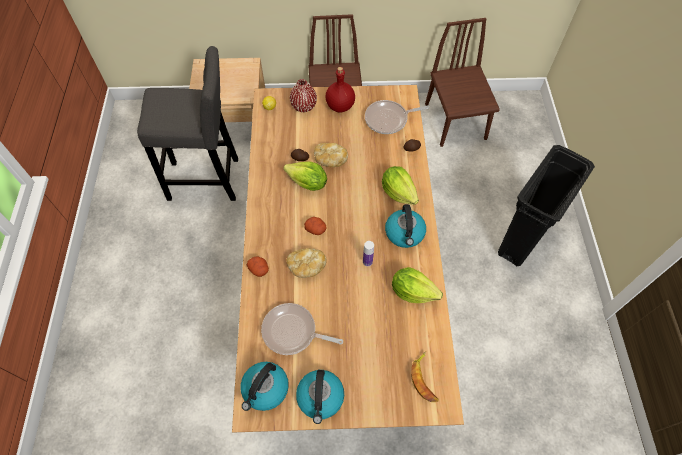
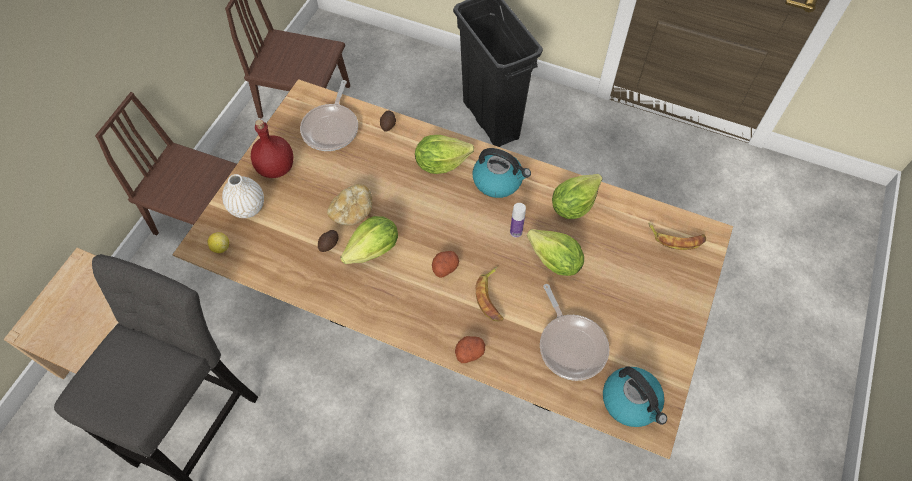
camera: 65 degrees left, 0 degrees up
frying pan [261,303,343,355] -> frying pan turned 60 degrees counterclockwise [540,284,609,381]
bread [287,248,327,278] -> banana [476,267,503,321]
red vase [290,79,317,112] -> white vase [222,174,264,218]
kettle [296,370,344,424] -> none
none -> lettuce [527,229,584,276]

